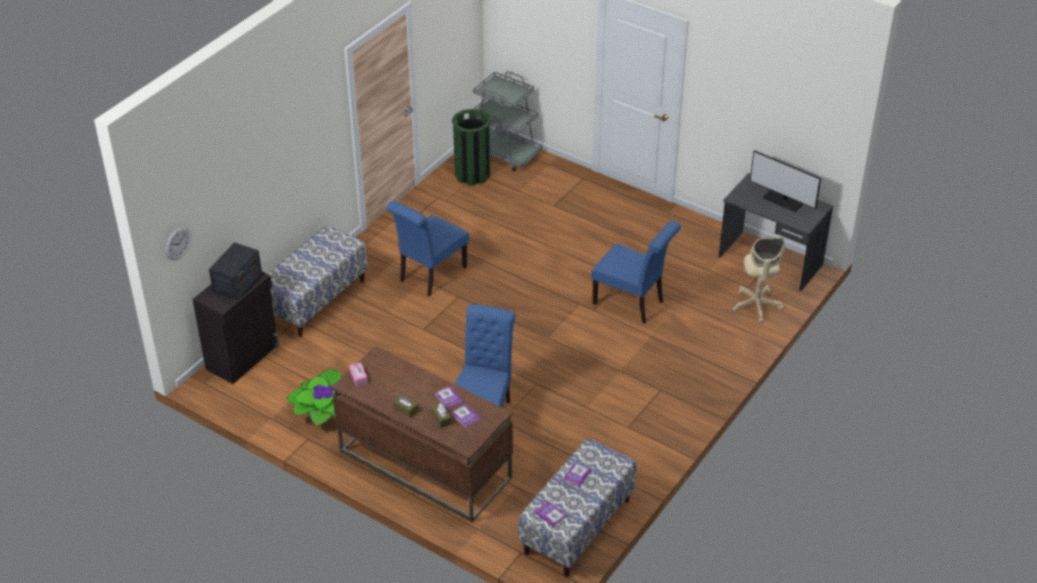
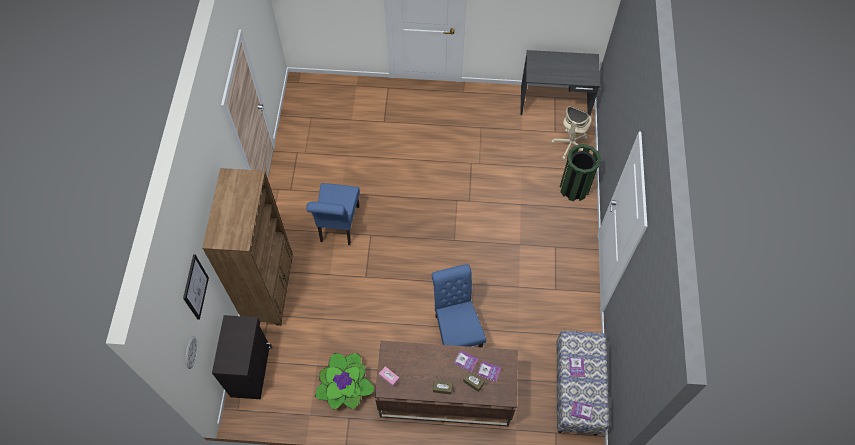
camera: 30 degrees left, 20 degrees up
radio [209,242,262,300] -> none
bench [267,225,368,337] -> brown bookcase [202,168,293,326]
green trash can [452,109,491,186] -> green trash can moved to [560,144,601,201]
grey cart [473,71,543,171] -> none
blue chair [591,221,681,324] -> none
beige office chair [733,237,784,323] -> beige office chair turned 60 degrees clockwise [551,106,592,160]
monitor [750,150,821,212] -> none
none -> picture [183,254,209,320]

